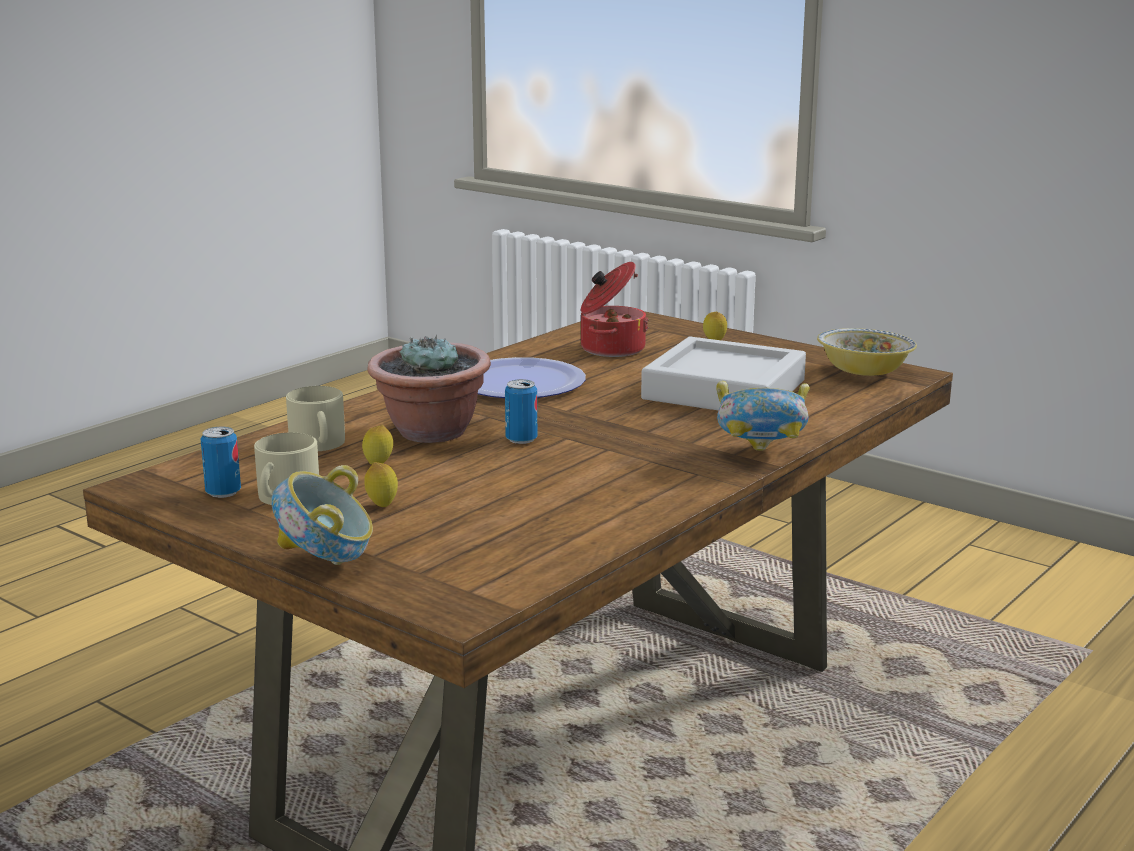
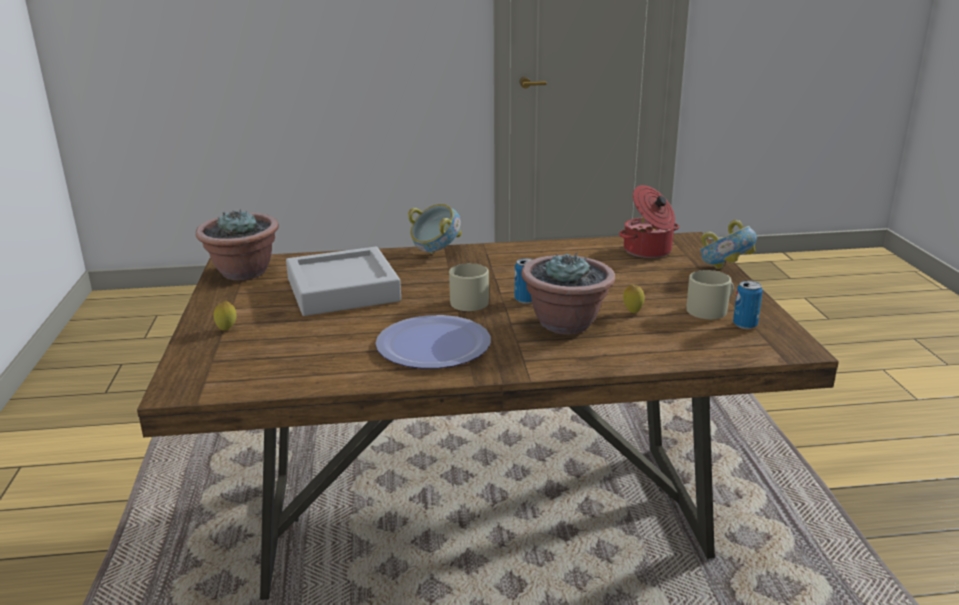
camera: 135 degrees left, 5 degrees up
beige mug [286,386,345,451] -> beige mug moved to [449,263,489,311]
lemon [364,462,398,507] -> none
cooking pot [581,262,649,357] -> cooking pot moved to [619,185,679,258]
bowl [817,328,917,376] -> potted plant [196,209,279,280]

